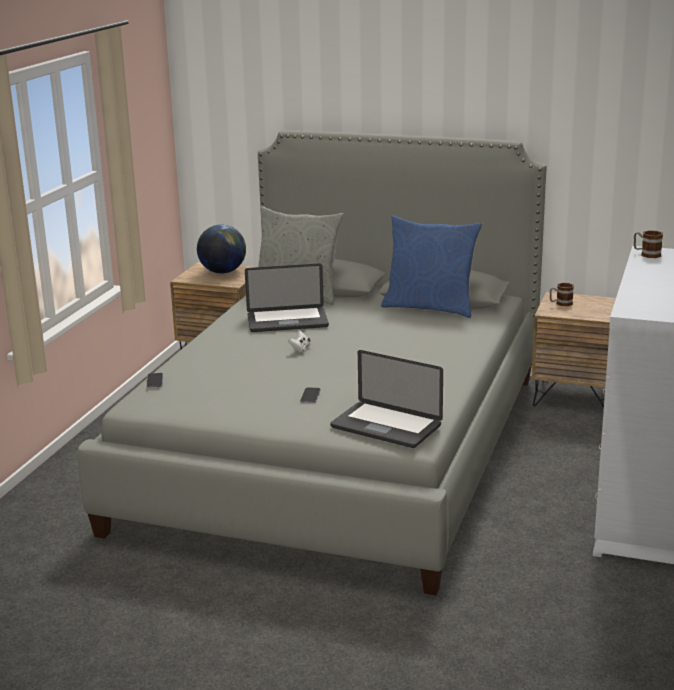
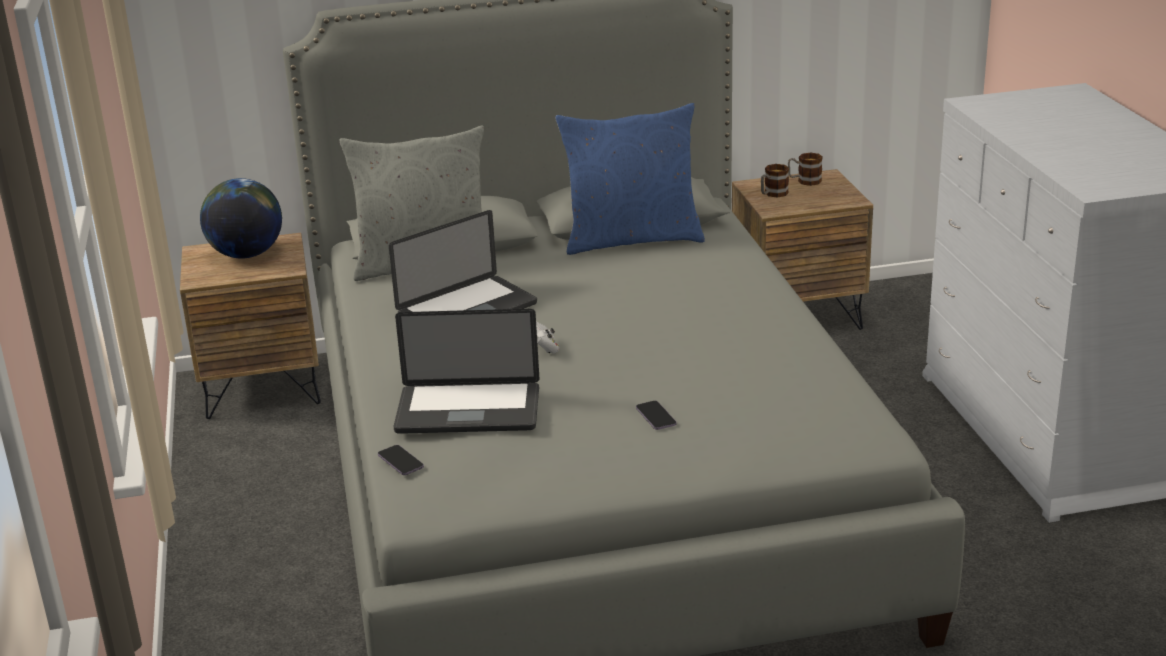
camera: 30 degrees left, 5 degrees up
laptop [330,350,443,448] -> laptop moved to [393,309,539,434]
mug [634,230,663,258] -> mug moved to [788,153,823,186]

